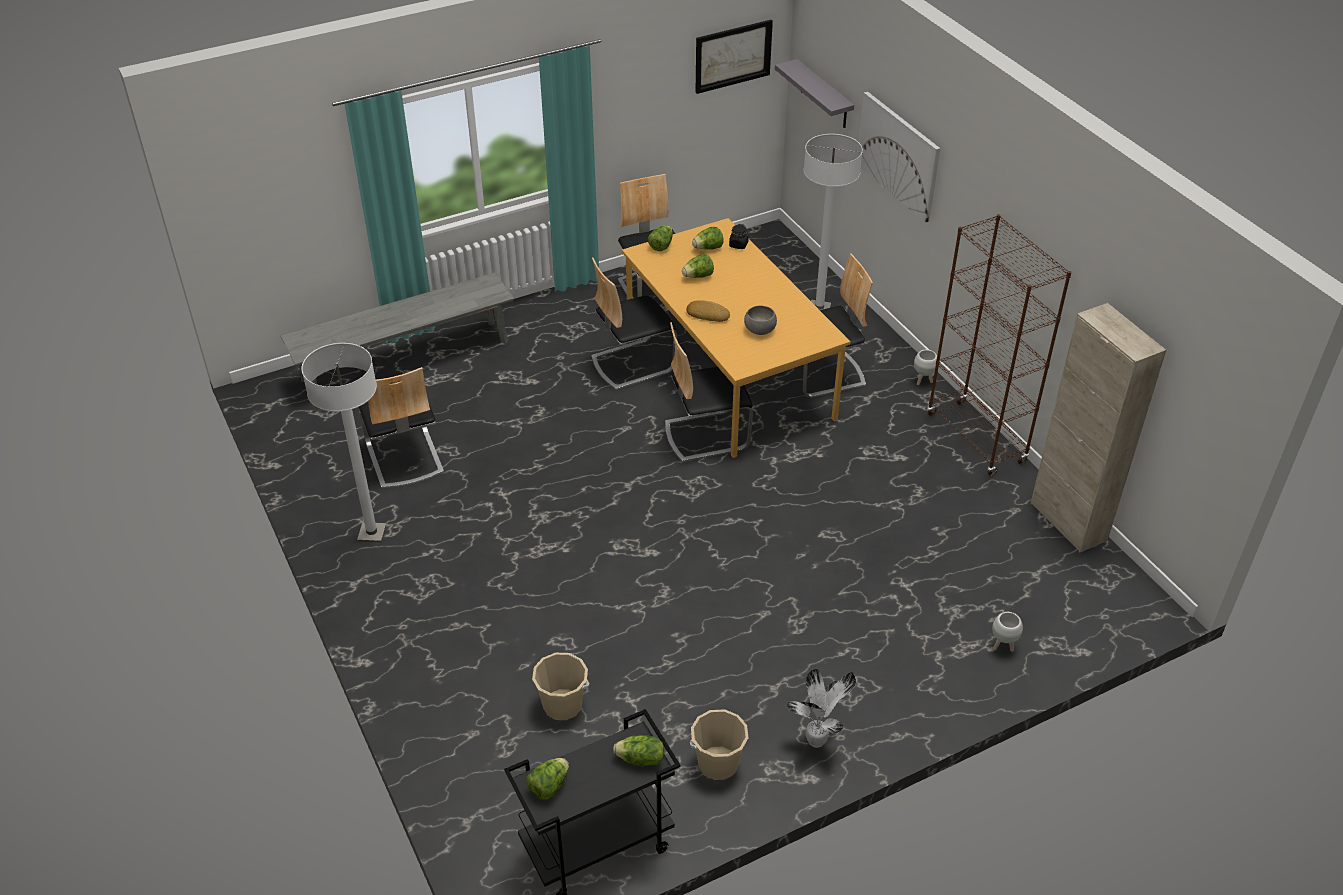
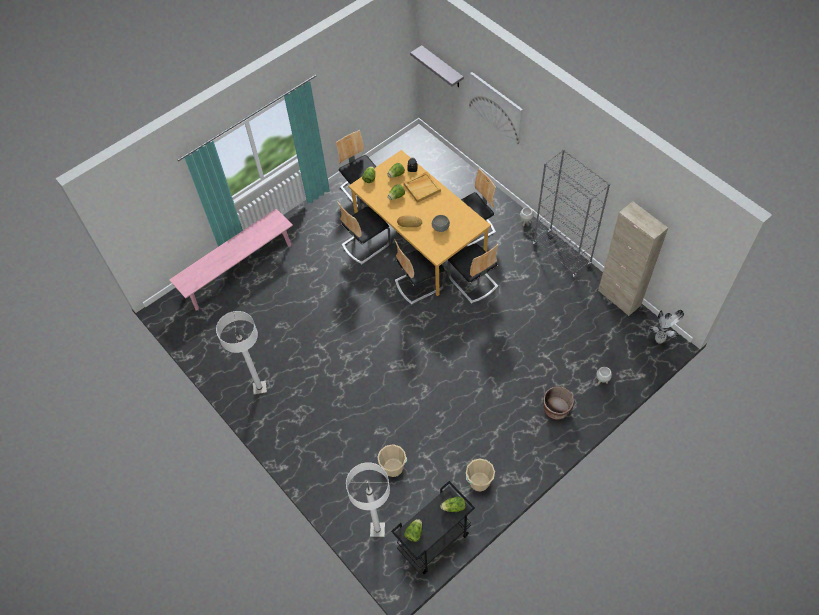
camera: 10 degrees left, 15 degrees up
grey bench [280,273,514,384] -> pink bench [169,209,293,310]
chair [358,367,444,488] -> chair moved to [448,243,499,304]
picture [695,20,773,94] -> none
potted plant [787,669,856,748] -> potted plant moved to [649,310,684,344]
white floor lamp [804,134,863,310] -> white floor lamp moved to [346,462,390,537]
brown bookcase [927,214,1071,476] -> grey bookcase [533,149,610,278]
none -> beige tray [404,172,441,203]
none -> brown planter [543,386,574,420]

